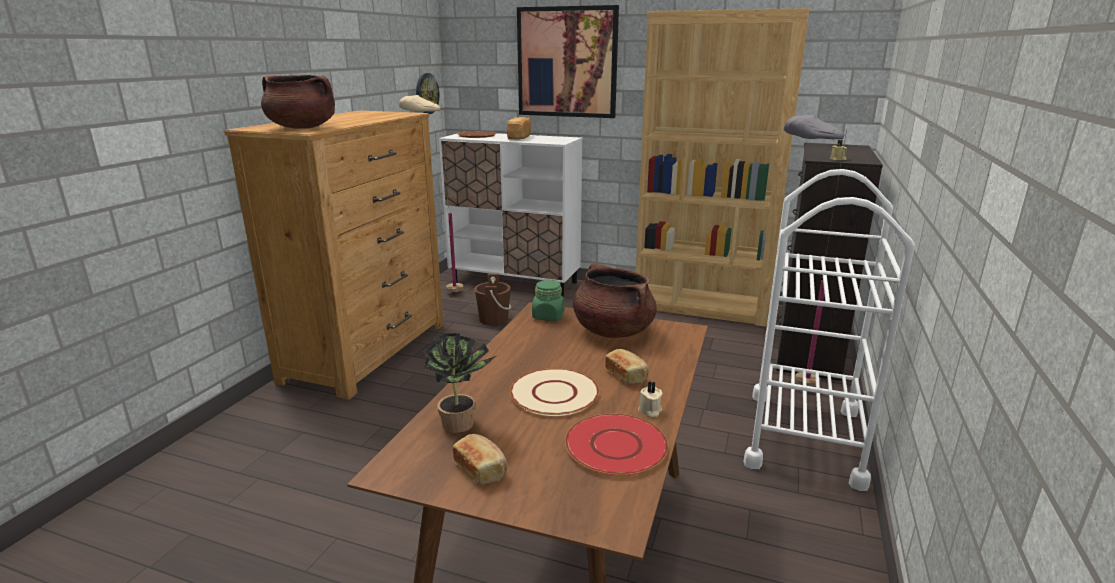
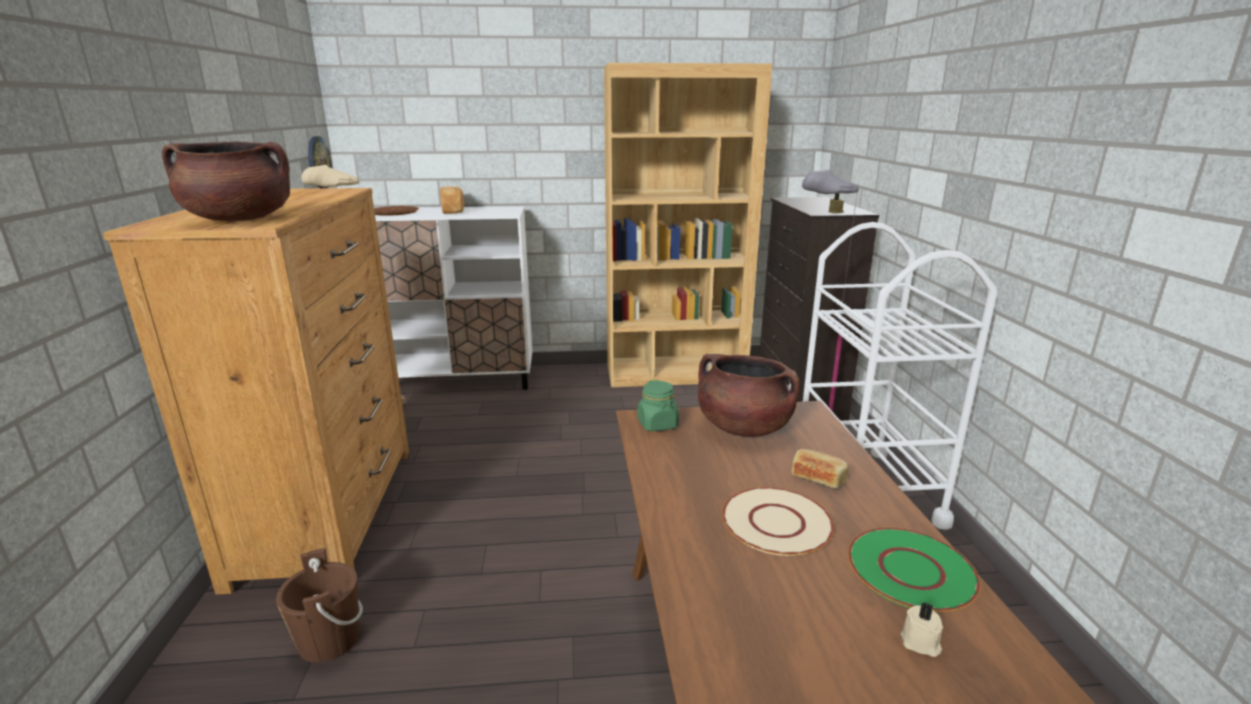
camera: 25 degrees left, 0 degrees up
potted plant [423,333,496,433] -> none
bread [453,434,507,485] -> none
brown bucket [474,274,511,325] -> brown bucket moved to [276,548,363,663]
picture [517,5,619,118] -> none
red plate [565,414,668,476] -> green plate [848,527,981,612]
beige candle [638,382,662,417] -> beige candle moved to [901,602,943,657]

